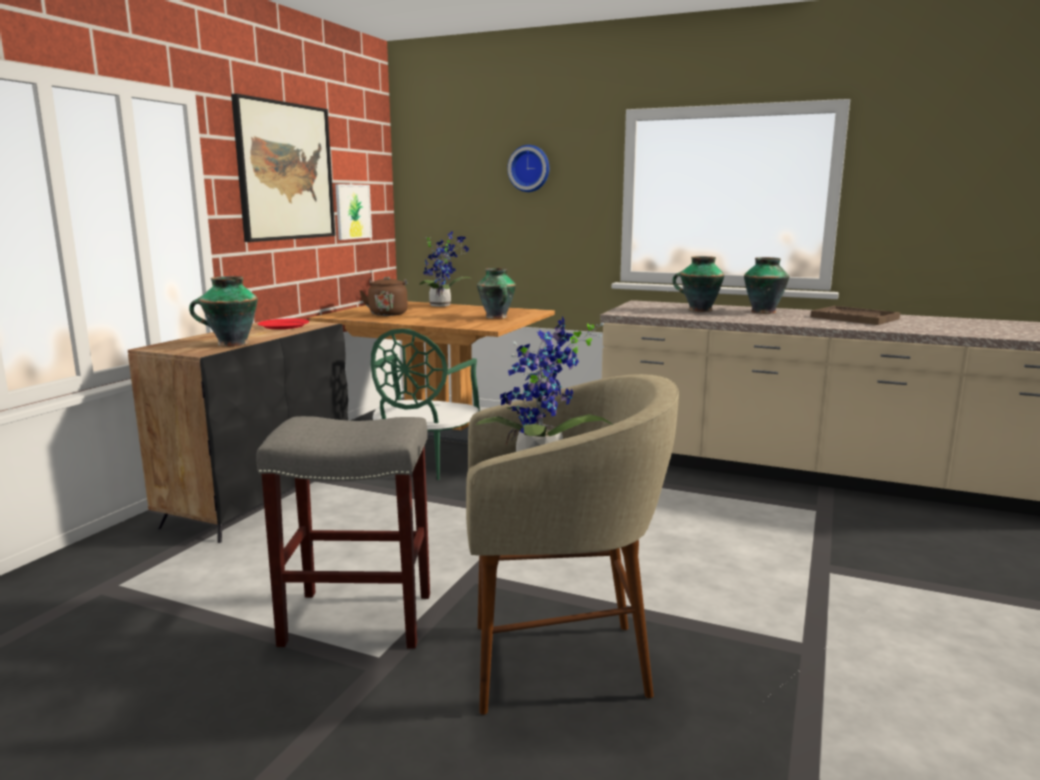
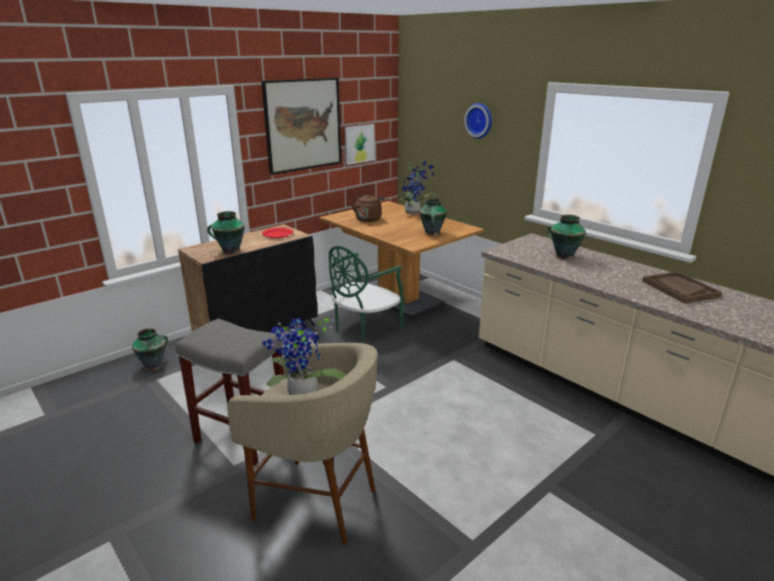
camera: 25 degrees right, 10 degrees up
vase [744,257,789,314] -> vase moved to [132,328,168,371]

